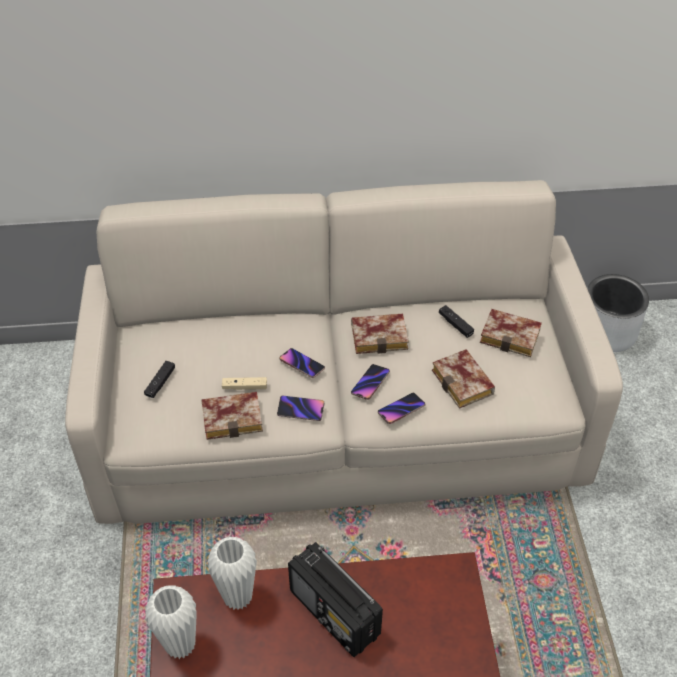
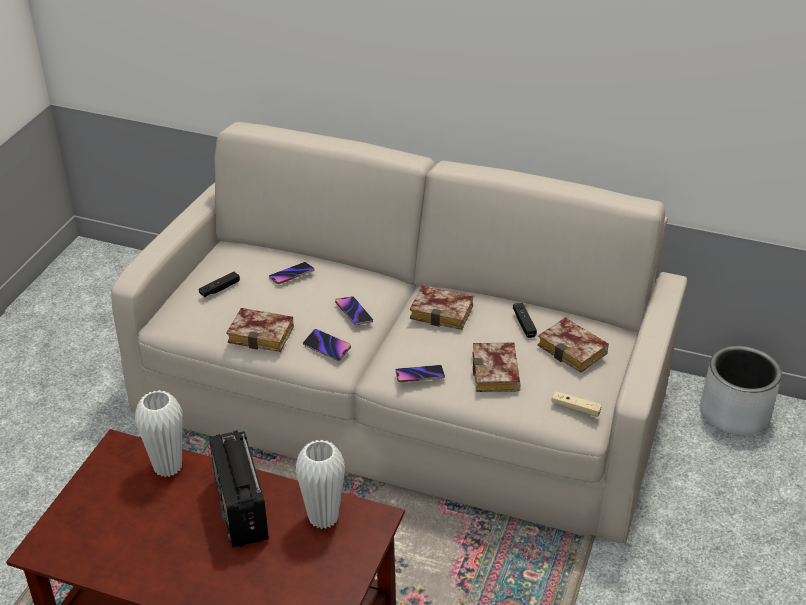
camera: 25 degrees right, 10 degrees down
white vase [145,585,197,659] -> white vase moved to [296,440,345,529]
beige game controller [222,377,267,390] -> beige game controller moved to [552,391,602,417]
phone [351,364,390,400] -> phone moved to [269,262,314,284]

